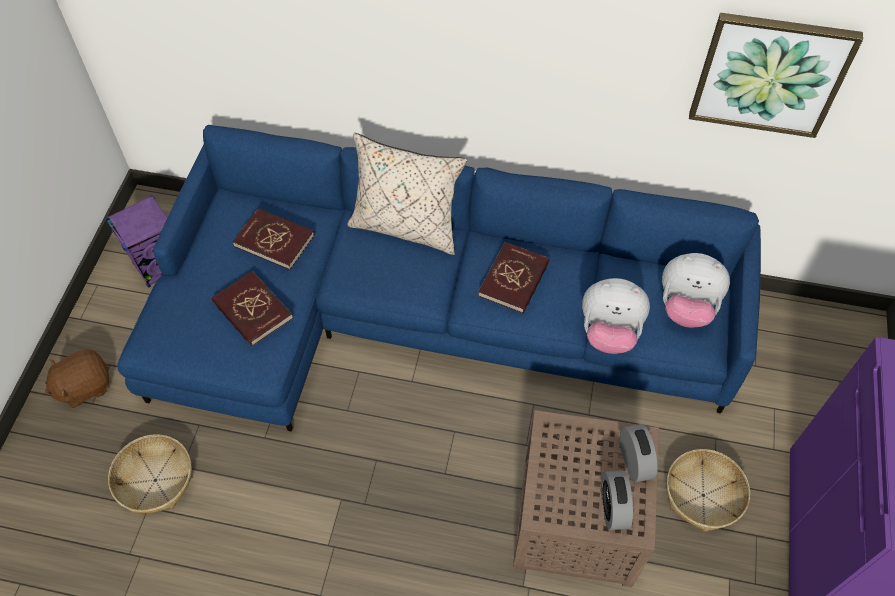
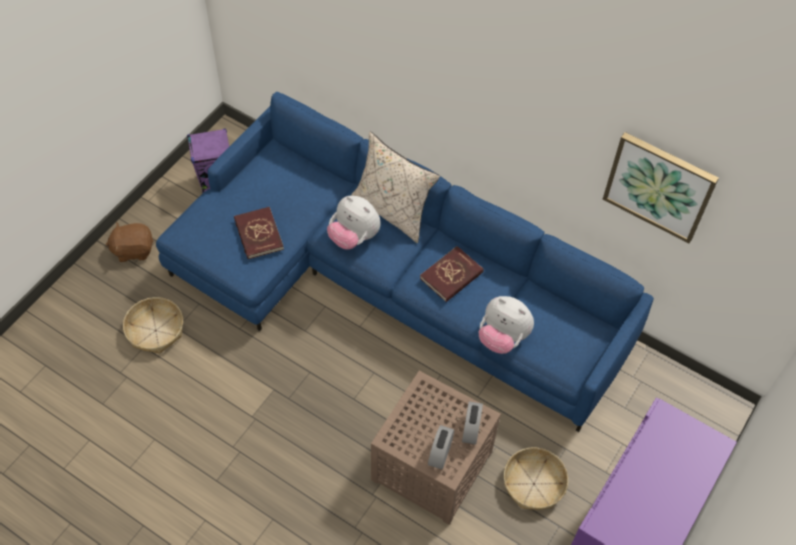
camera: 20 degrees right, 0 degrees up
red book [233,208,315,270] -> none
plush toy [662,253,730,327] -> plush toy moved to [327,196,381,250]

